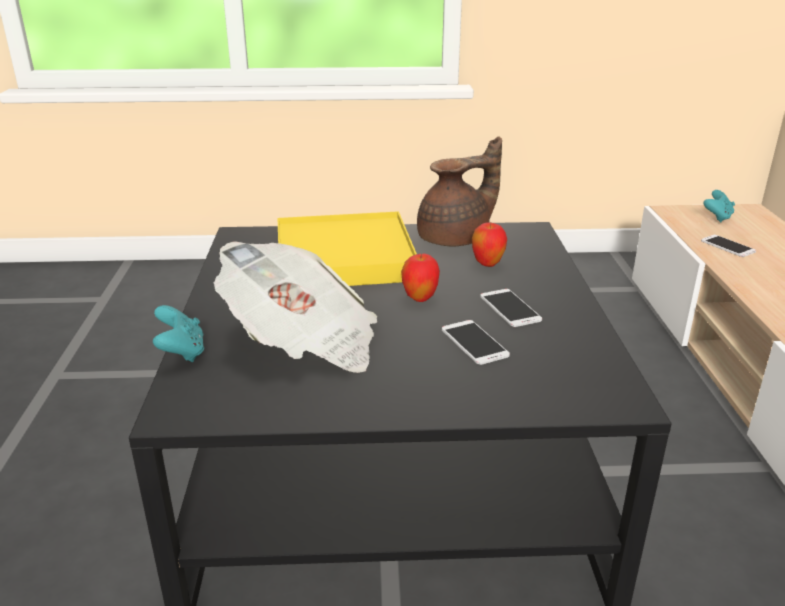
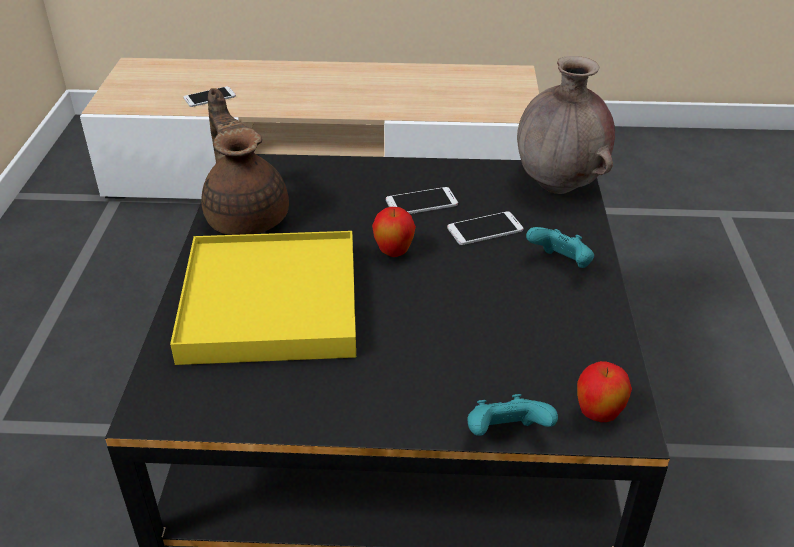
camera: 85 degrees left, 10 degrees up
newspaper [213,241,377,373] -> none
apple [472,223,507,267] -> apple moved to [577,361,632,422]
turquoise game controller [703,190,735,222] -> turquoise game controller moved to [526,227,594,268]
none -> brown vase [517,56,615,194]

